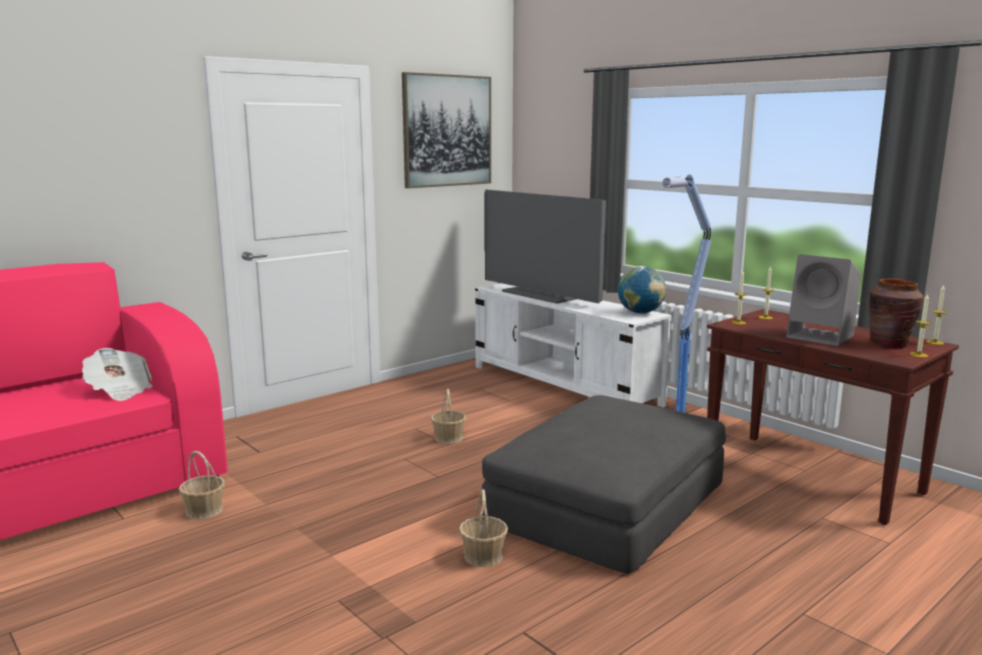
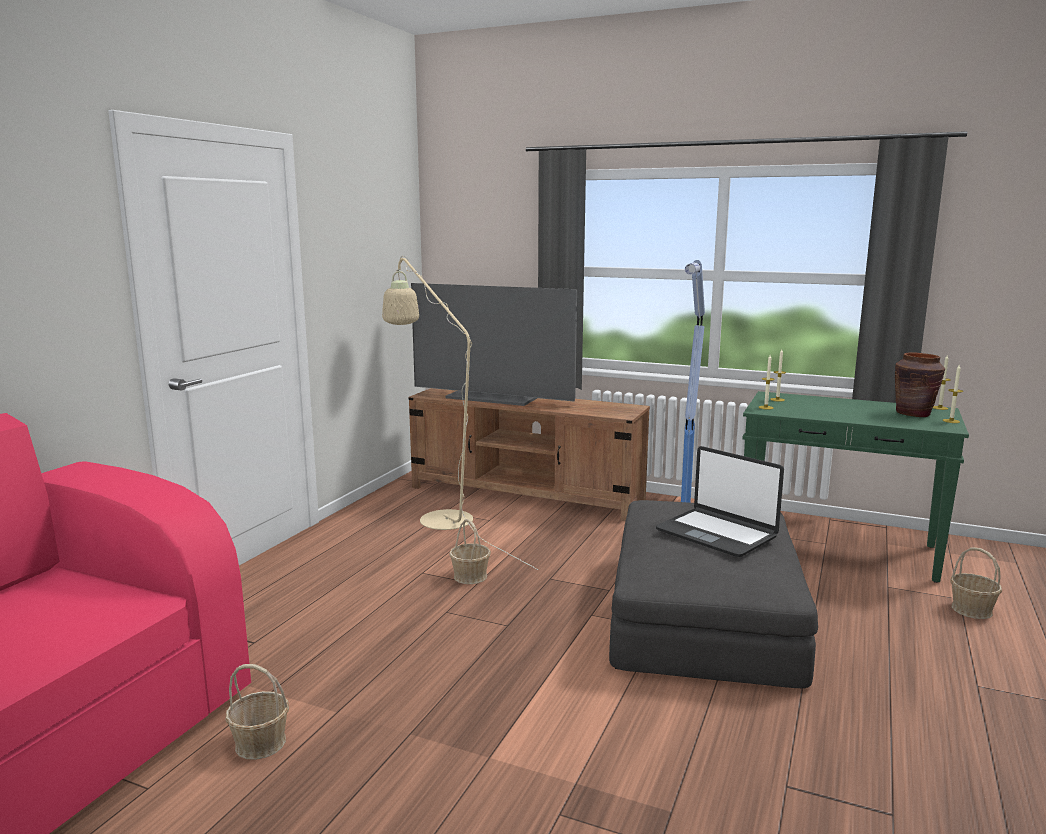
camera: 25 degrees left, 0 degrees up
newspaper [82,348,152,401] -> none
picture [402,72,491,188] -> none
basket [459,489,508,567] -> basket moved to [951,547,1002,619]
white tv stand [475,283,672,408] -> brown tv stand [409,388,650,521]
globe [618,266,666,314] -> none
brown console table [707,309,959,525] -> green console table [742,391,969,583]
grey speaker [786,254,861,346] -> none
none -> beige floor lamp [382,256,538,570]
none -> laptop [656,446,784,557]

